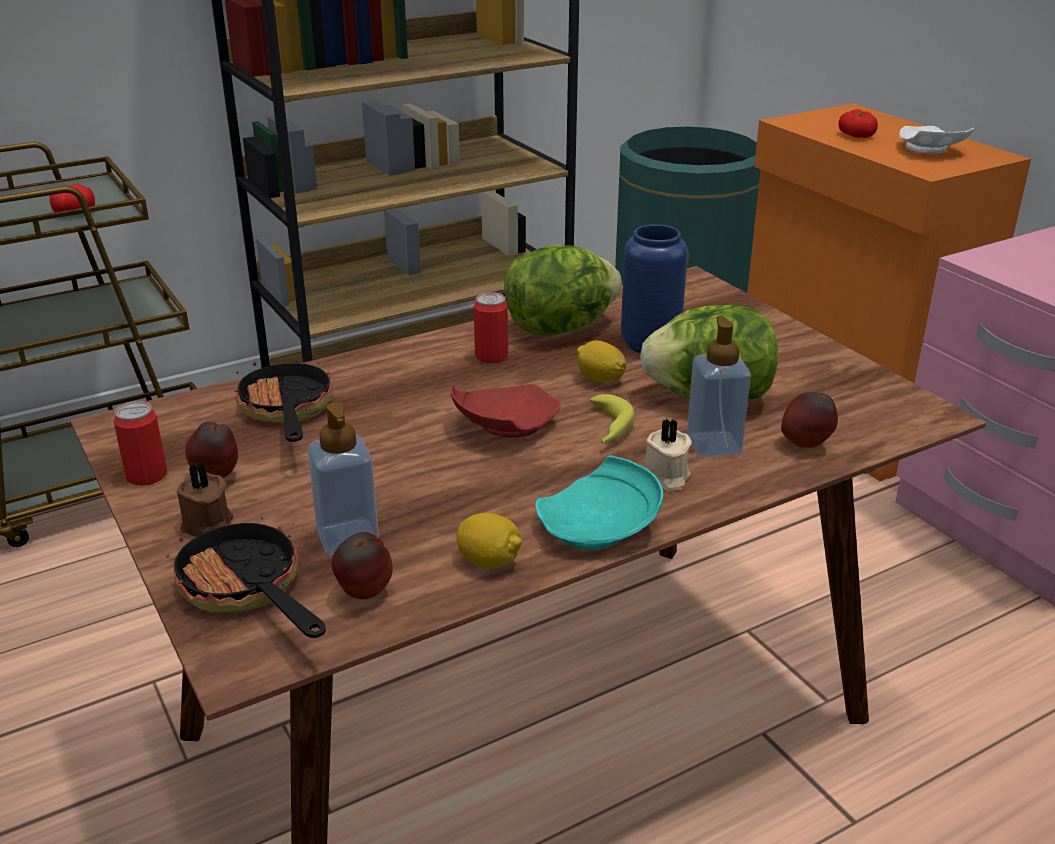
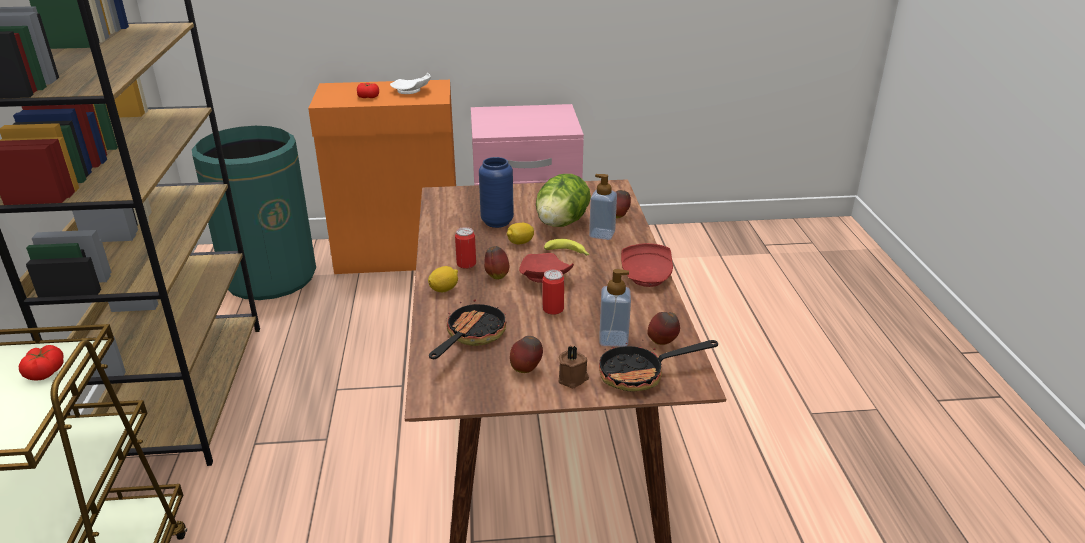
camera: 65 degrees left, 0 degrees up
can [114,401,167,486] -> can moved to [543,270,564,315]
frying pan [235,348,333,442] -> frying pan turned 105 degrees clockwise [429,292,506,359]
lemon [457,513,522,569] -> lemon moved to [428,266,458,292]
lettuce [504,245,622,336] -> none
turquoise plate [535,456,663,550] -> red plate [621,243,673,287]
beige candle [645,419,692,491] -> none
none -> apple [484,246,509,280]

